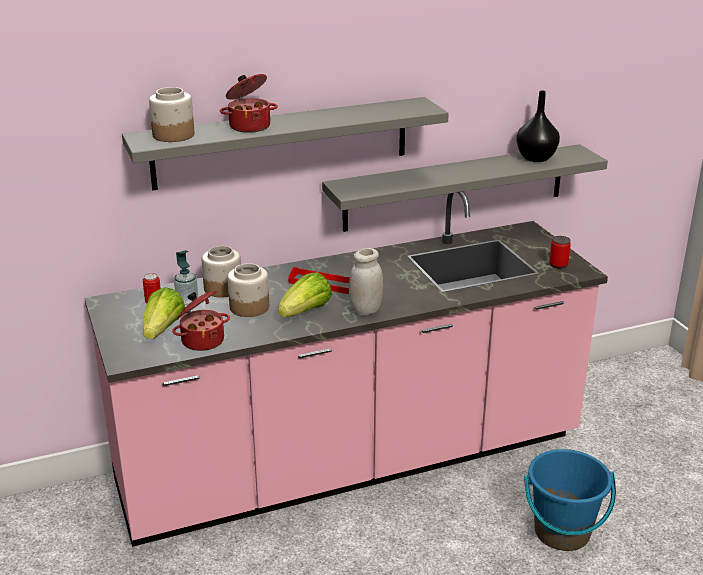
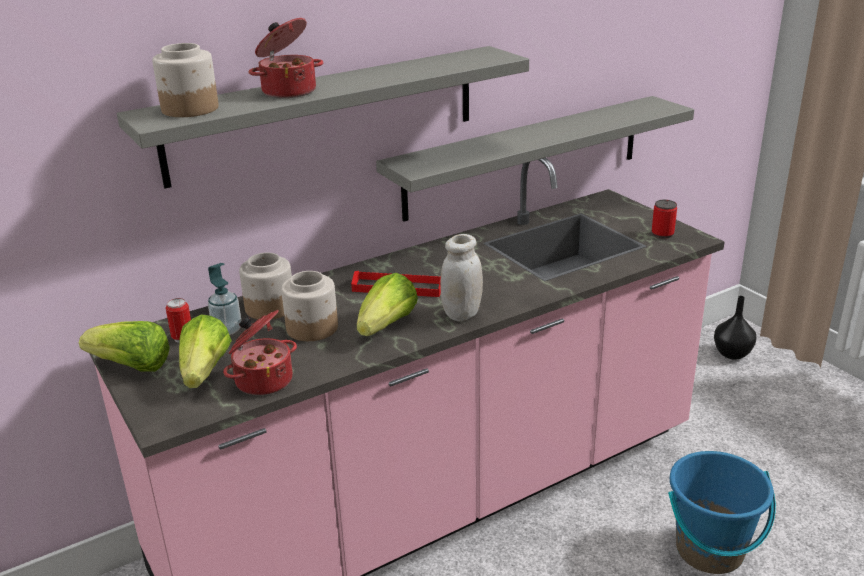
camera: 10 degrees left, 0 degrees up
black vase [516,90,560,162] -> black vase moved to [714,296,756,359]
none -> lettuce [79,321,170,372]

